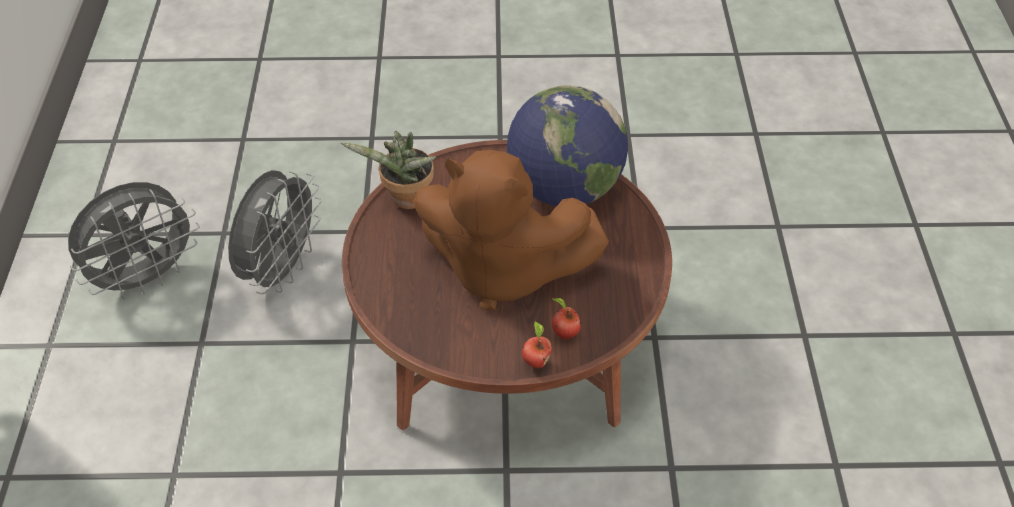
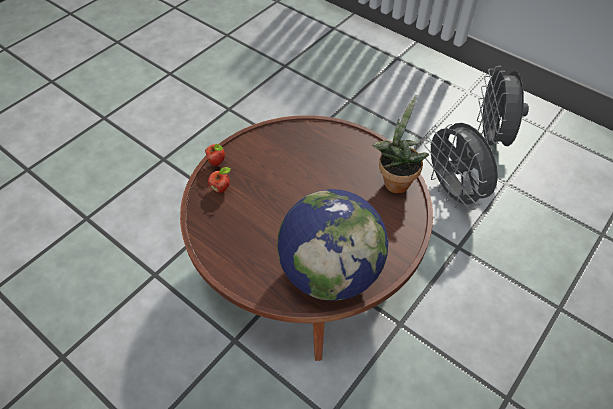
camera: 130 degrees right, 5 degrees up
brown plush toy [413,150,609,311] -> none

